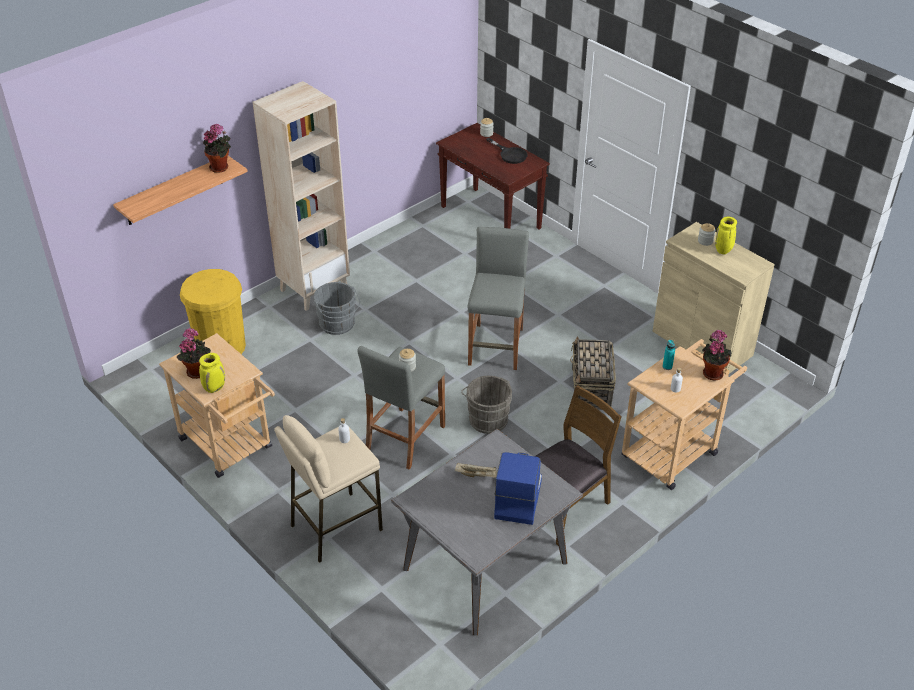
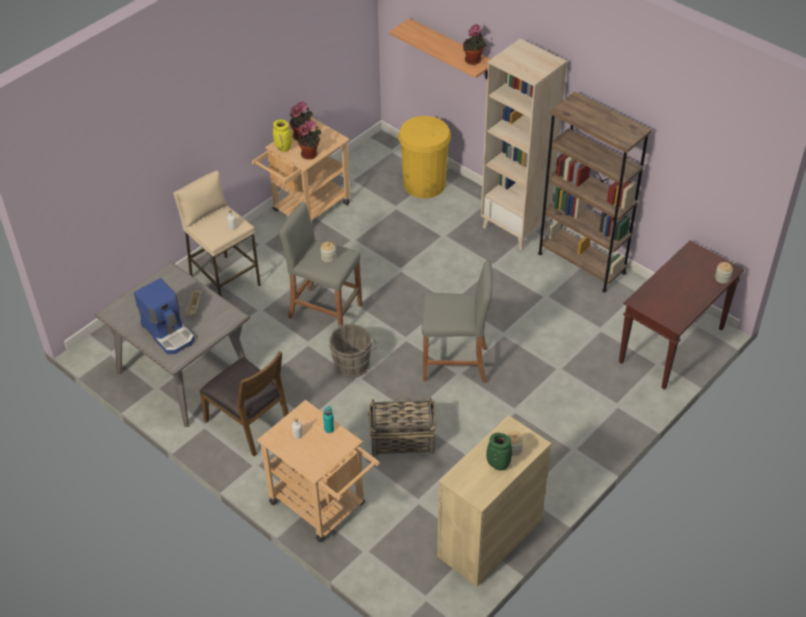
camera: 85 degrees right, 5 degrees up
grey bucket [314,282,360,335] -> none
black frying pan [486,138,528,164] -> none
coffee machine [494,452,542,525] -> coffee machine turned 45 degrees clockwise [134,278,194,354]
potted plant [702,330,732,381] -> potted plant moved to [298,120,321,160]
yellow vase [715,217,737,254] -> green vase [486,433,512,471]
none -> brown bookcase [538,92,652,293]

